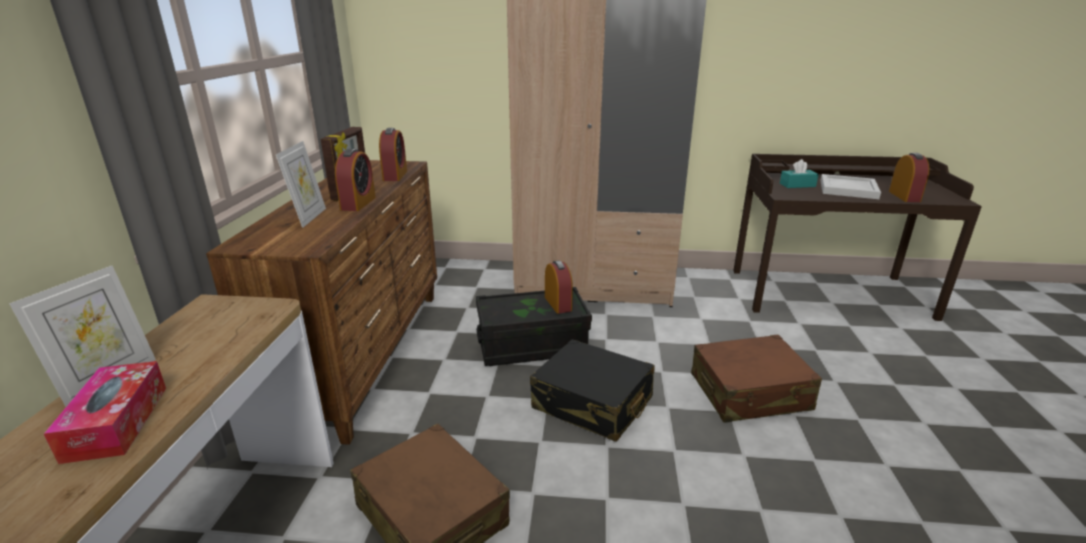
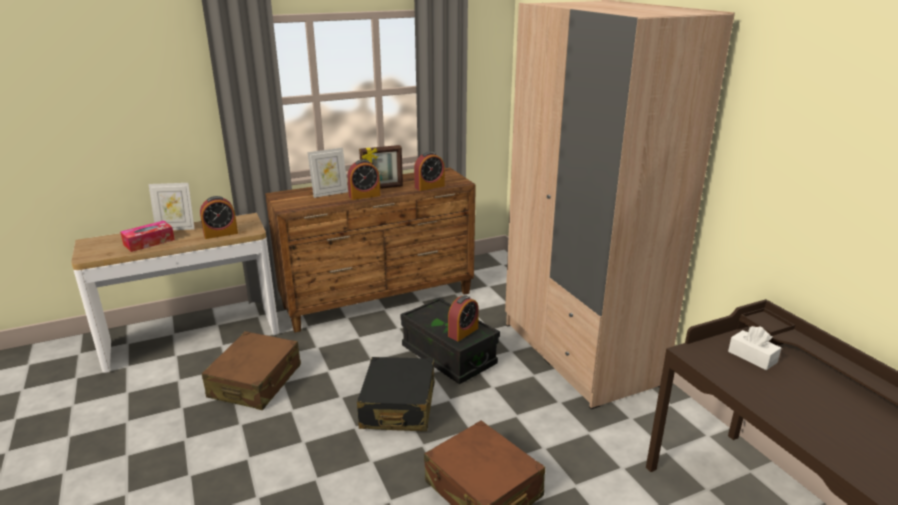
camera: 60 degrees right, 0 degrees up
turquoise tissue box [780,159,819,188] -> white tissue box [728,326,781,370]
white tray [820,174,881,199] -> none
alarm clock [889,153,930,202] -> alarm clock moved to [200,196,238,239]

